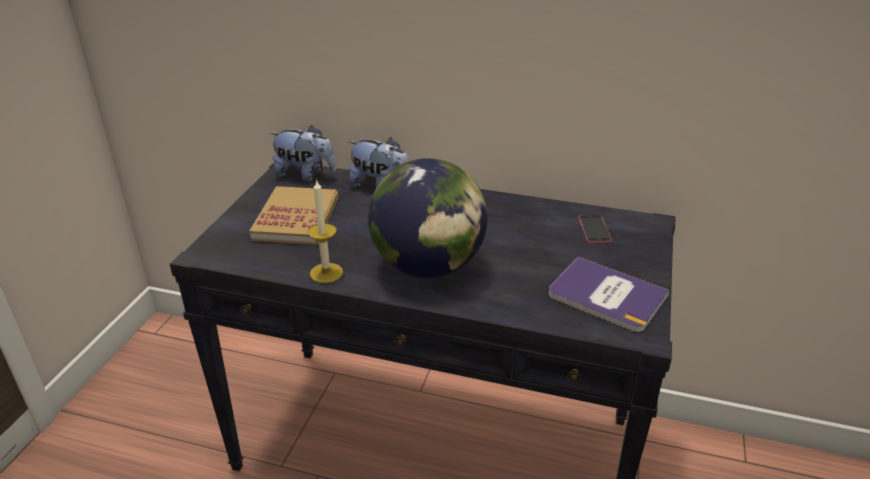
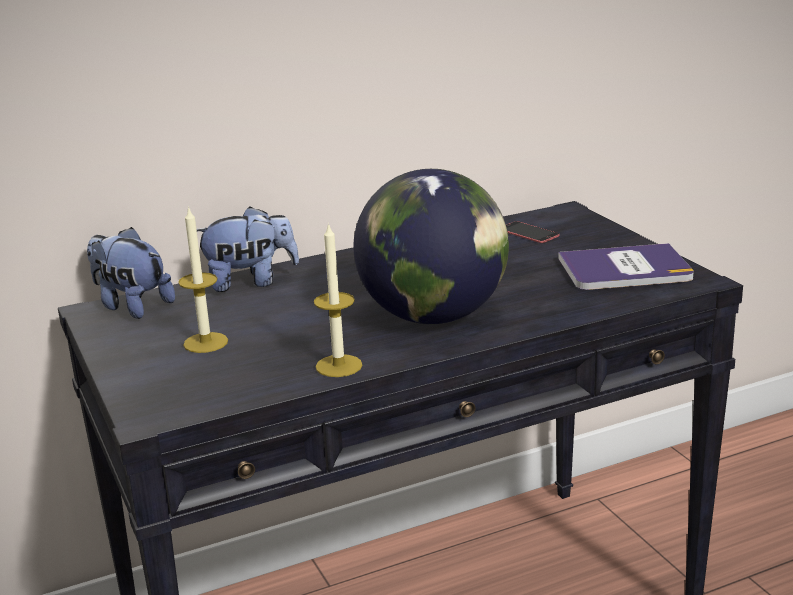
camera: 40 degrees left, 10 degrees down
book [249,186,339,245] -> candle [178,206,228,353]
plush toy [270,125,336,181] -> plush toy turned 120 degrees counterclockwise [87,227,175,319]

